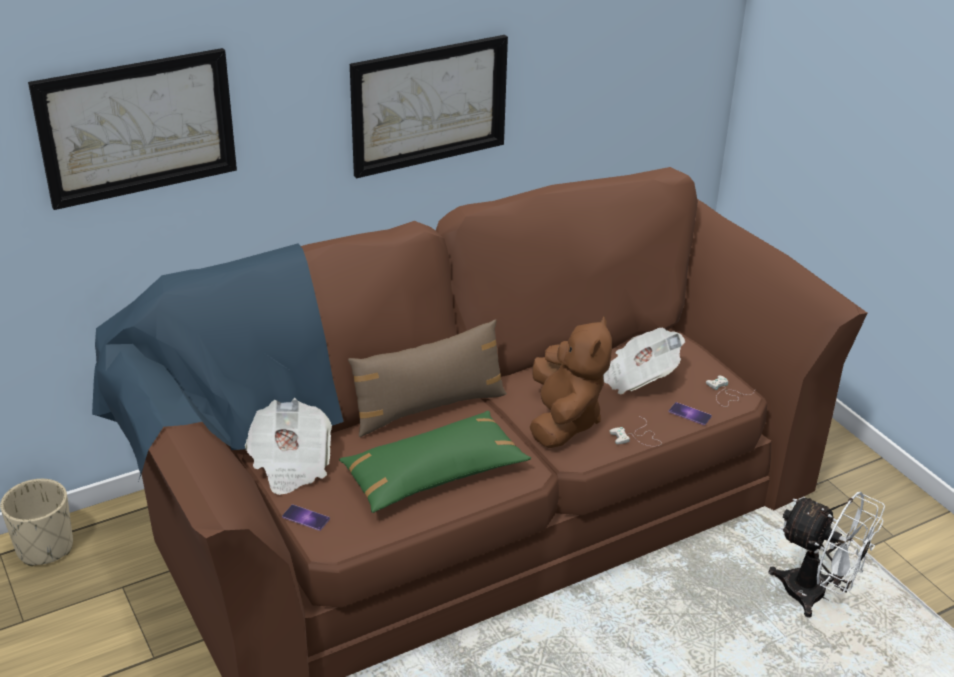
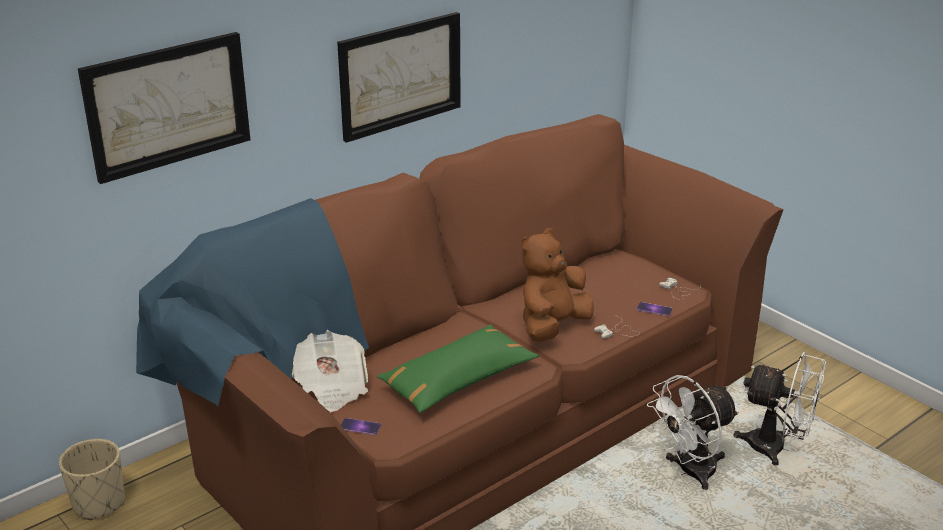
camera: 10 degrees left, 5 degrees down
brown pillow [348,319,507,437] -> none
brown plush toy [530,316,612,448] -> brown plush toy turned 135 degrees counterclockwise [521,228,594,342]
newspaper [603,328,685,395] -> none
none -> white fan [647,375,739,490]

